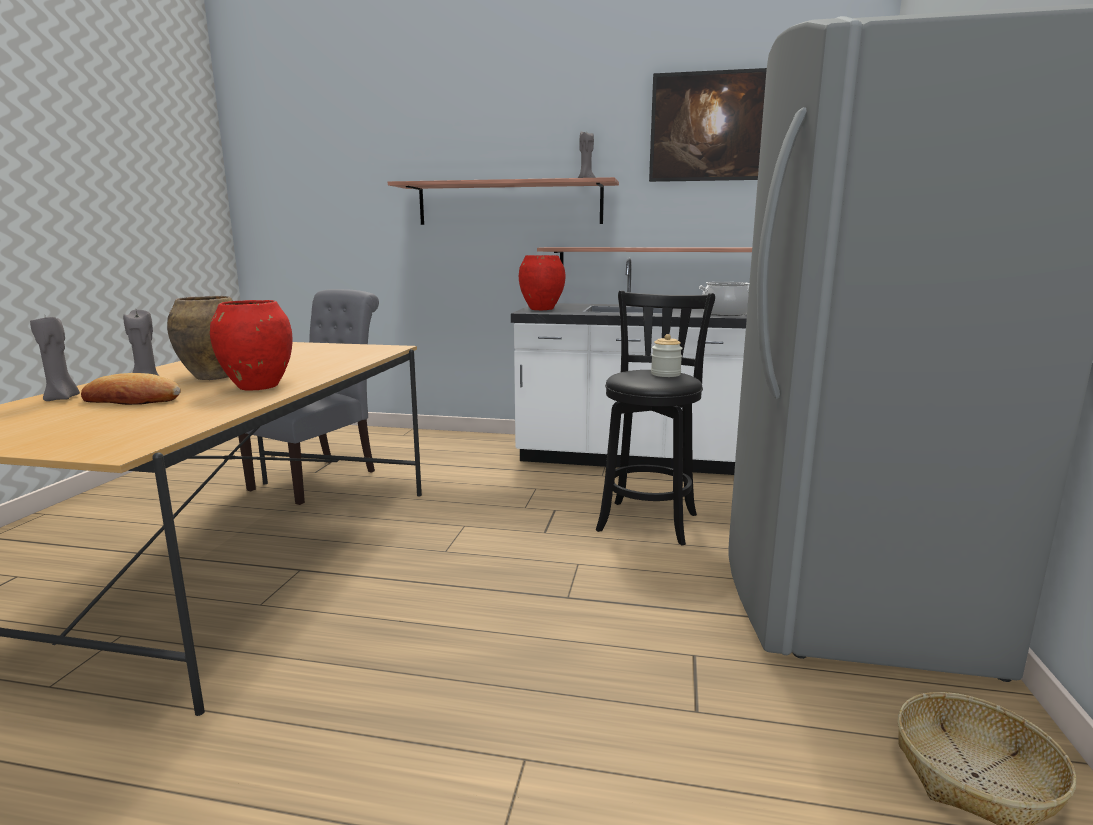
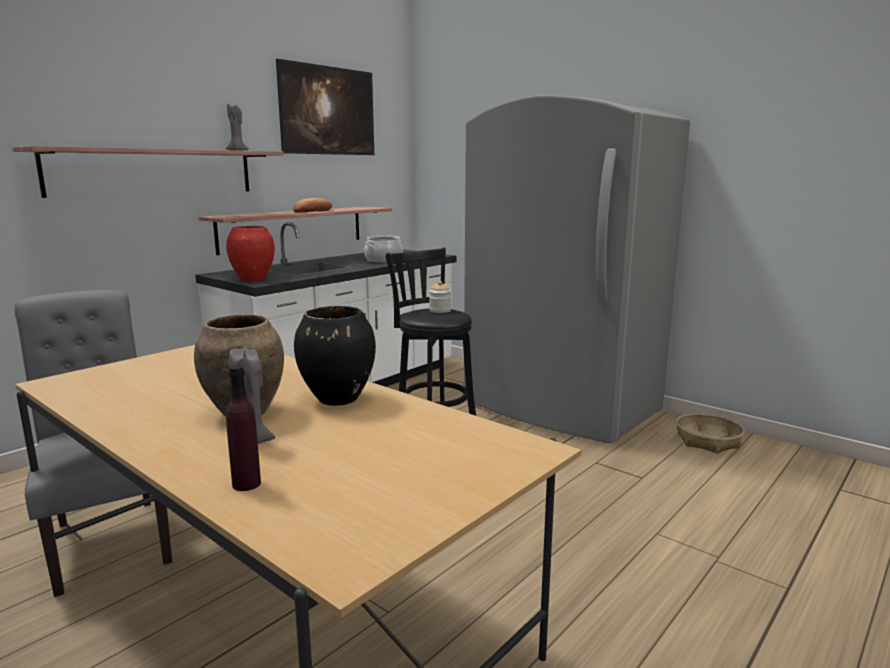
camera: 60 degrees left, 0 degrees up
grey candle [30,317,80,401] -> purple bottle [226,365,261,491]
bread [81,373,181,405] -> bread moved to [293,198,332,213]
red vase [210,300,293,391] -> black vase [294,306,376,406]

